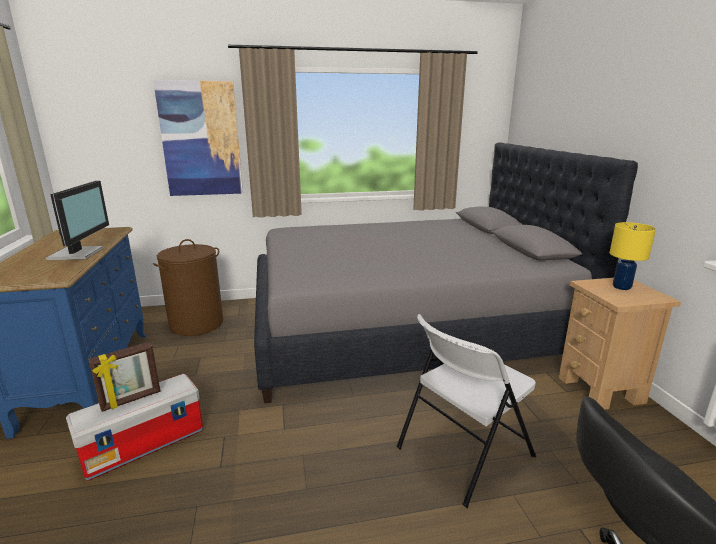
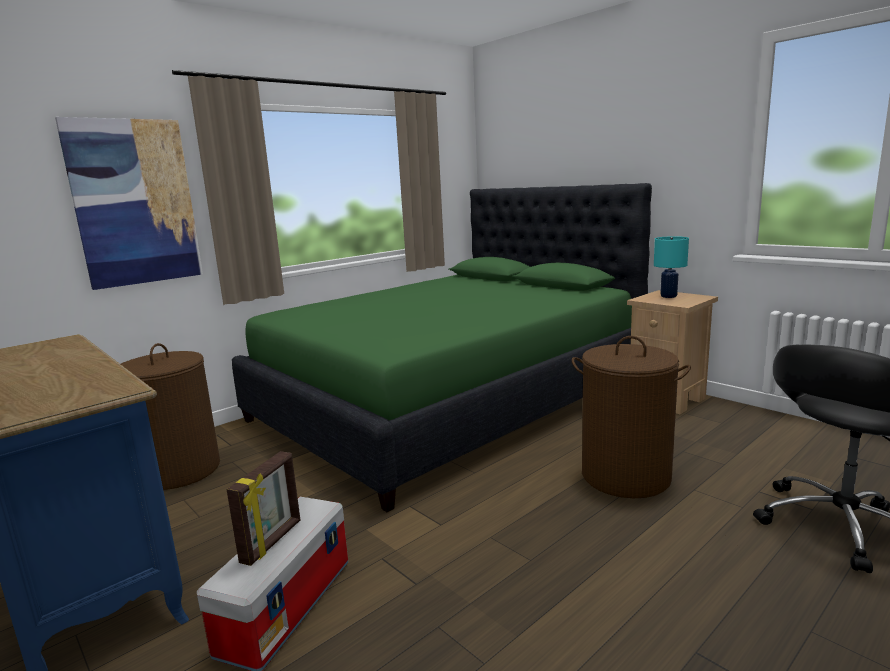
camera: 30 degrees left, 5 degrees down
monitor [46,181,109,260] -> none
grey bed [254,142,638,403] -> green bed [232,183,652,512]
white chair [396,314,536,508] -> brown laundry basket [572,336,691,498]
yellow table lamp [609,222,656,290] -> turquoise table lamp [654,236,689,298]

